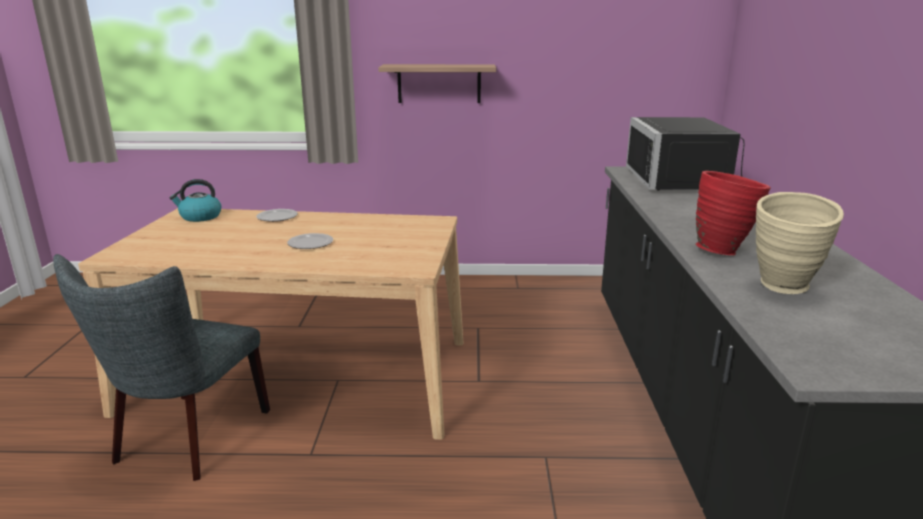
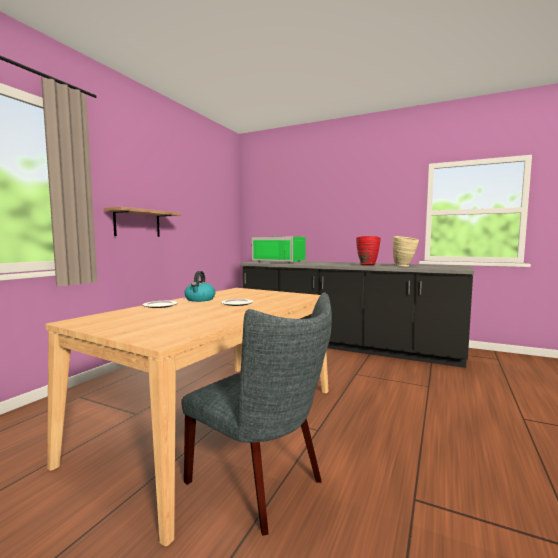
camera: 65 degrees left, 15 degrees down
kettle [169,179,221,222] -> kettle moved to [184,271,215,302]
black microwave [626,117,744,191] -> green microwave [252,237,306,263]

